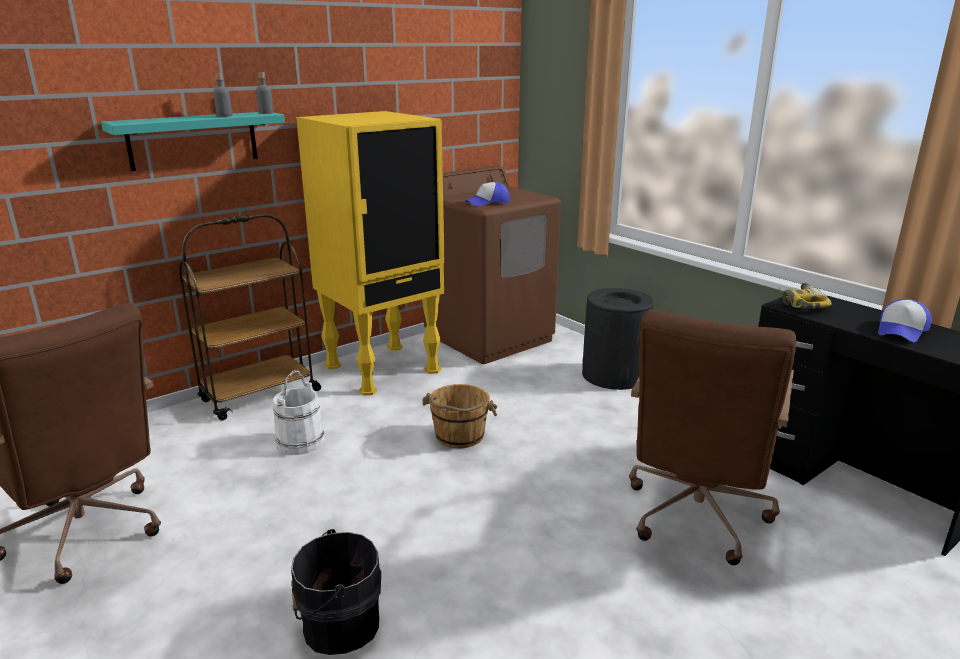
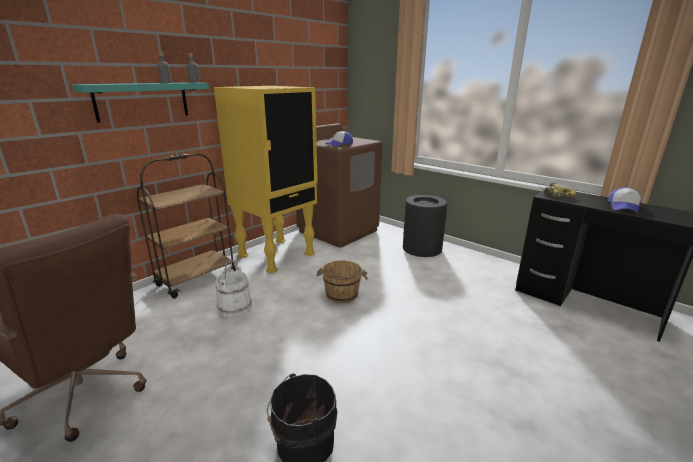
camera: 10 degrees left, 0 degrees up
brown office chair [629,309,796,565] -> none

